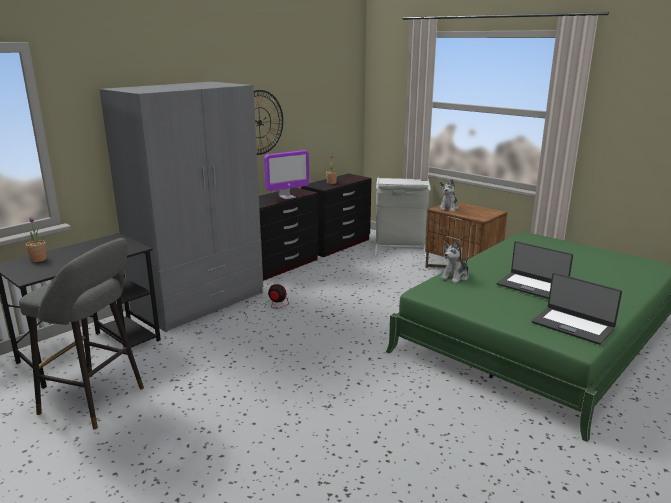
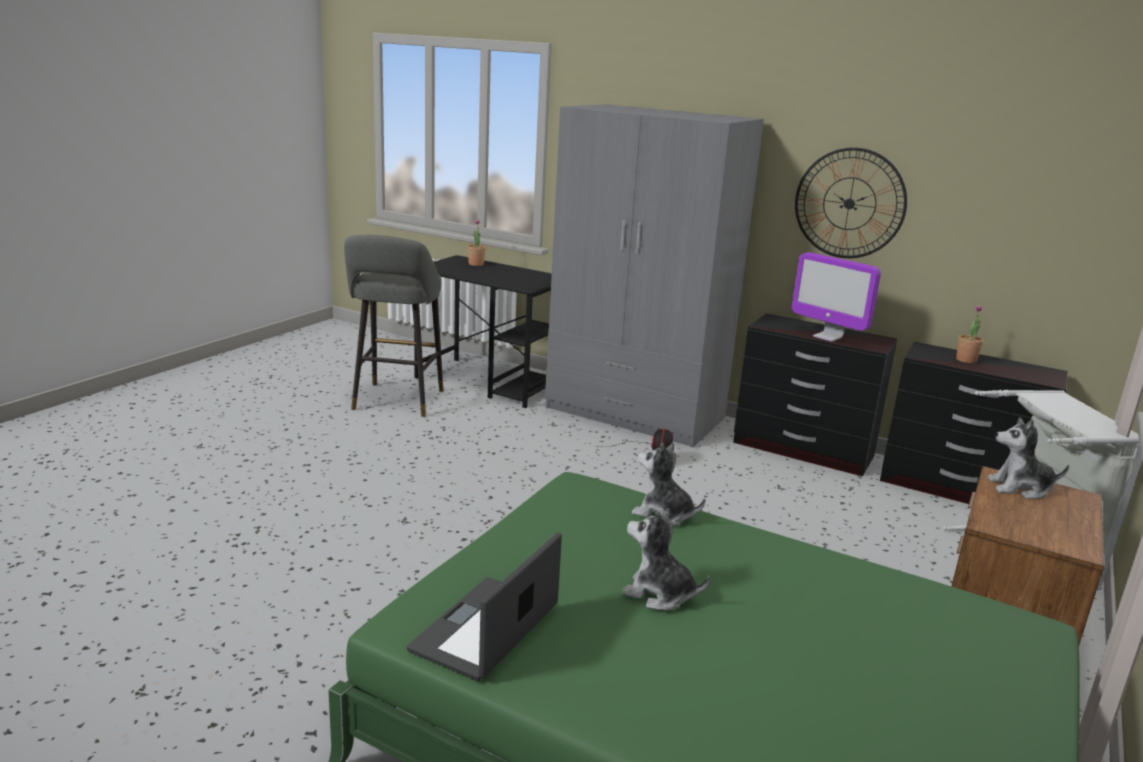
camera: 75 degrees right, 0 degrees up
laptop [497,241,573,299] -> plush toy [622,508,710,611]

